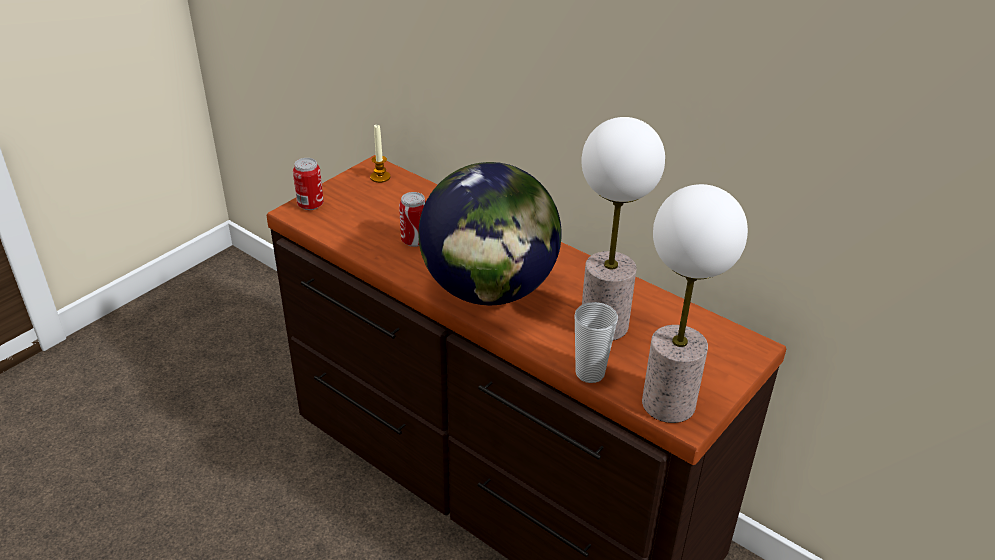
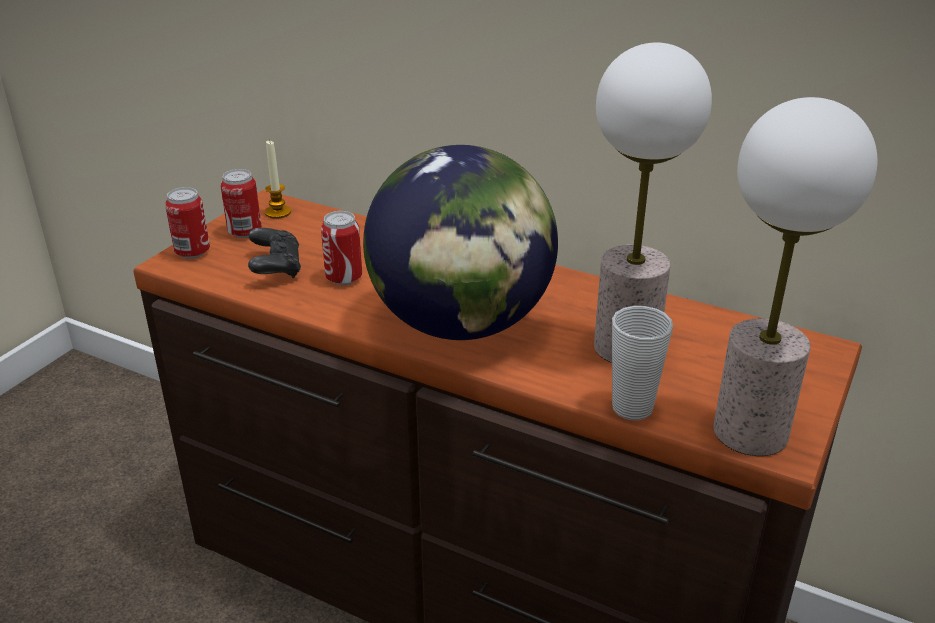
camera: 10 degrees left, 5 degrees down
none -> can [220,169,262,238]
none -> black game controller [248,228,301,278]

